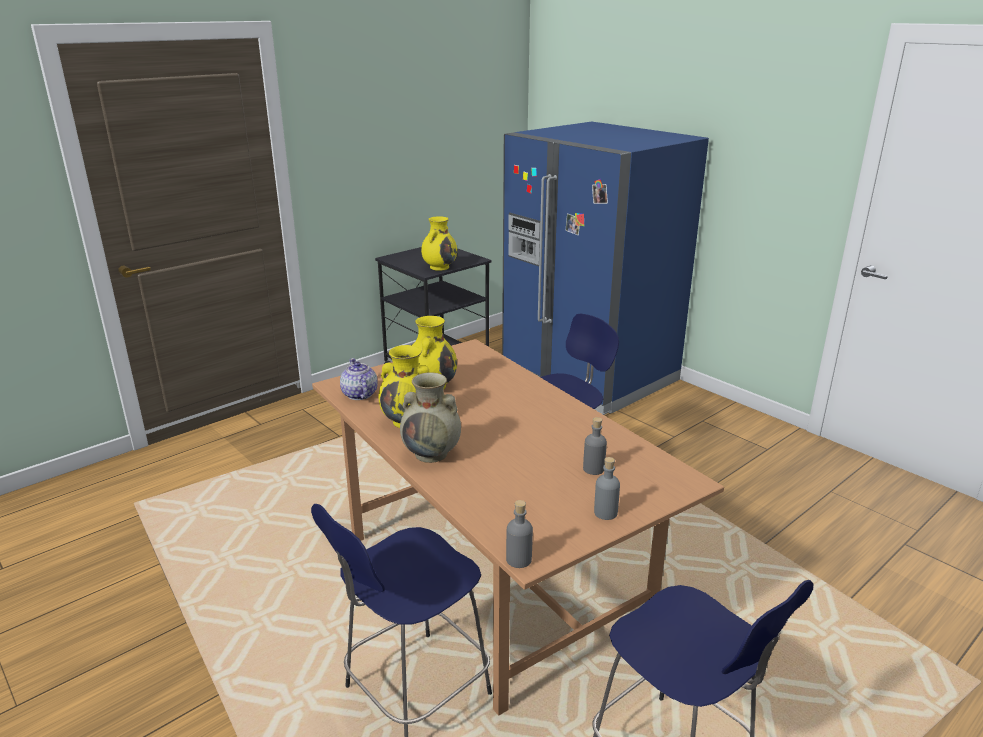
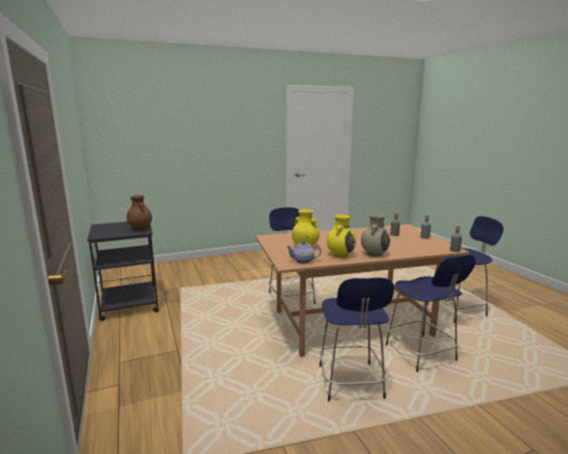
camera: 70 degrees left, 10 degrees down
yellow vase [421,216,457,271] -> brown vase [127,195,152,231]
blue fridge [502,122,709,415] -> none
none -> blue stool [319,278,394,401]

